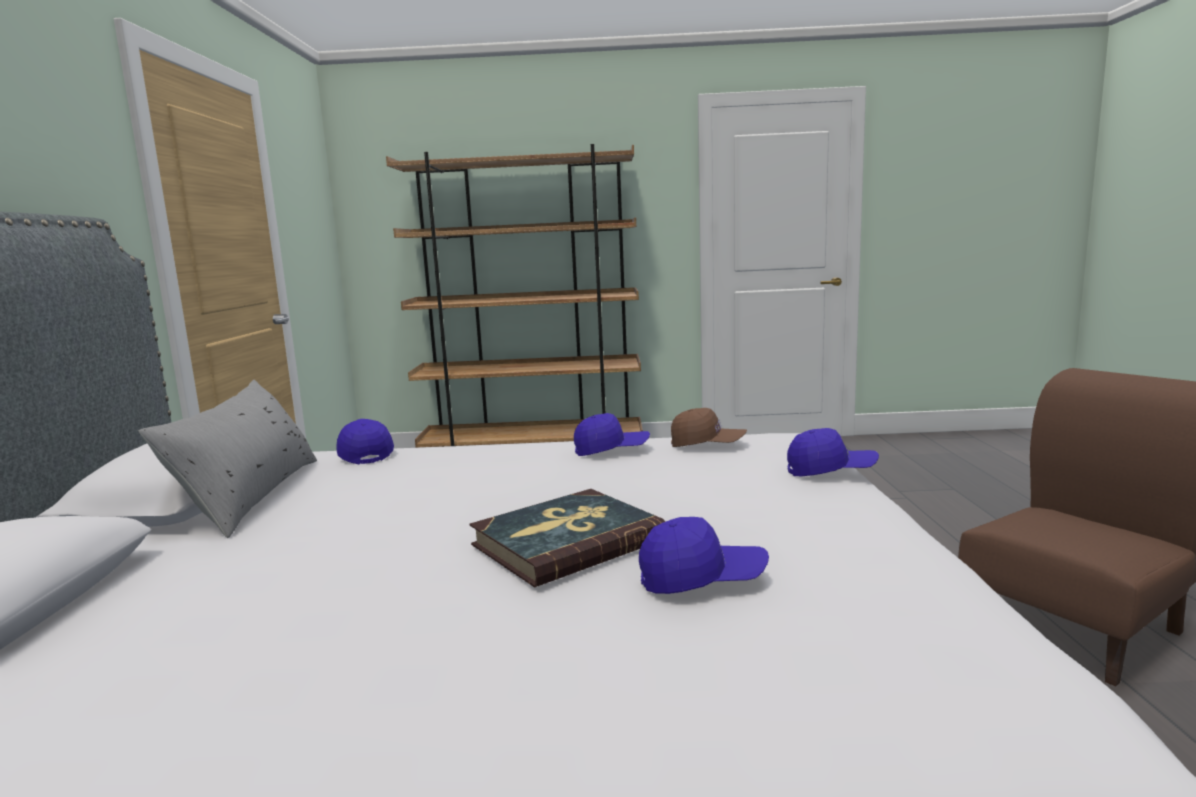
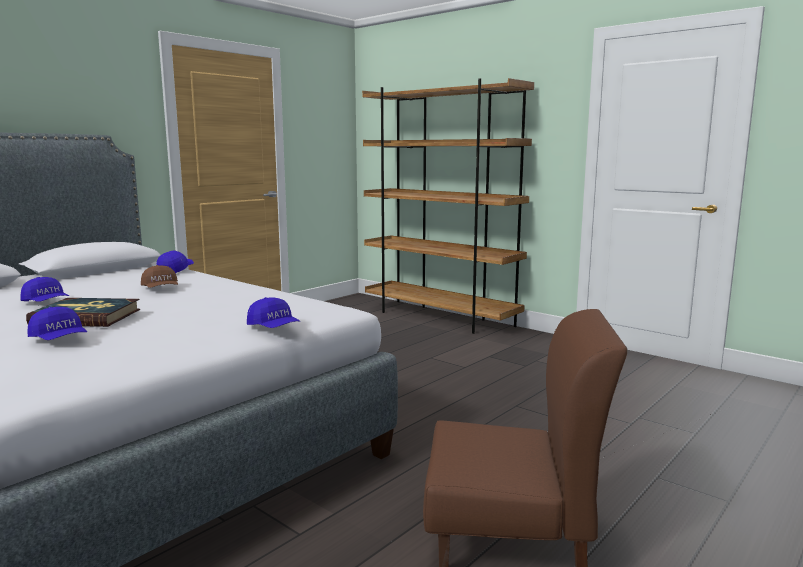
camera: 40 degrees right, 0 degrees up
grey pillow [139,380,317,538] -> none
blue cap [574,413,650,456] -> blue cap moved to [21,277,69,302]
brown cap [671,408,747,447] -> brown cap moved to [141,265,178,288]

